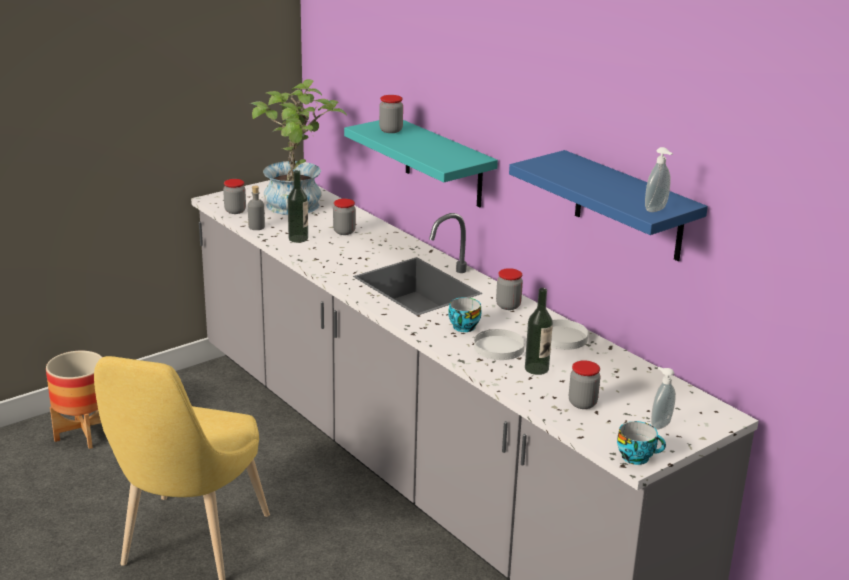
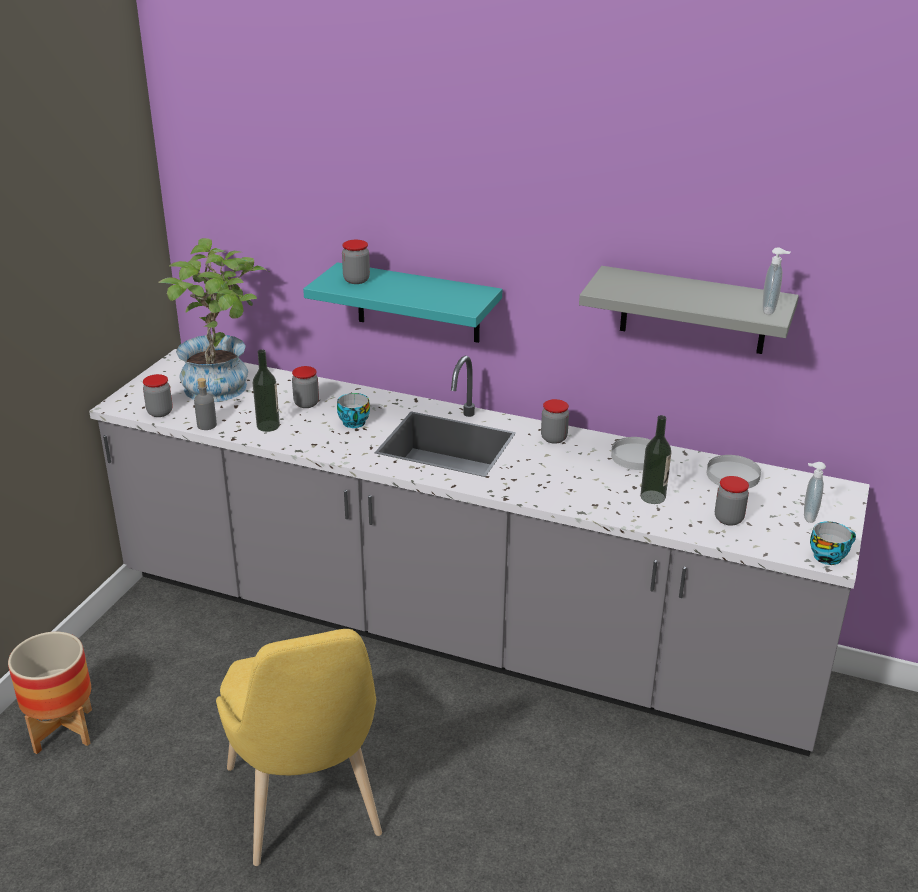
camera: 30 degrees left, 5 degrees up
cup [448,297,481,332] -> cup moved to [337,393,370,428]
white plate [474,329,525,360] -> white plate moved to [707,455,761,489]
blue shelf [509,150,708,261] -> grey shelf [579,266,799,354]

